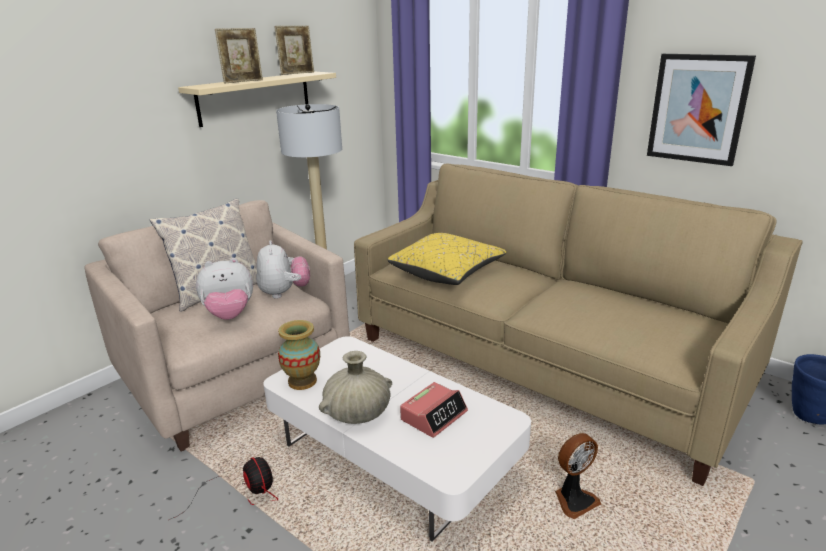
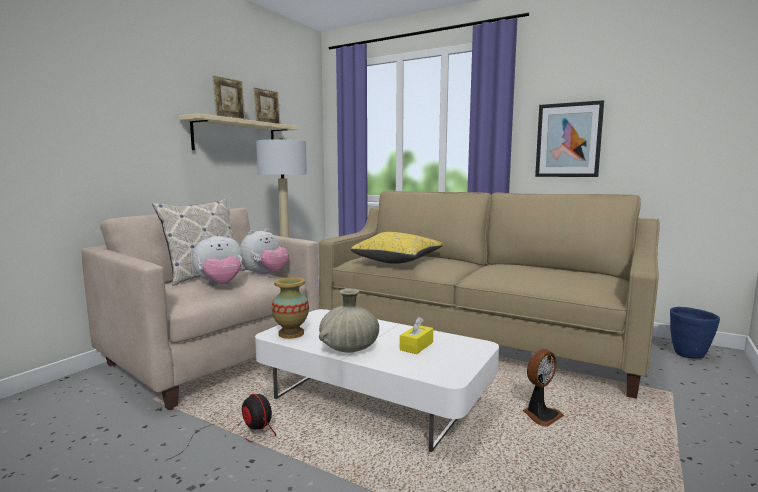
camera: 10 degrees left, 15 degrees down
plush toy [256,240,310,299] -> plush toy turned 60 degrees clockwise [240,228,289,276]
alarm clock [400,382,468,438] -> yellow tissue box [400,317,433,354]

